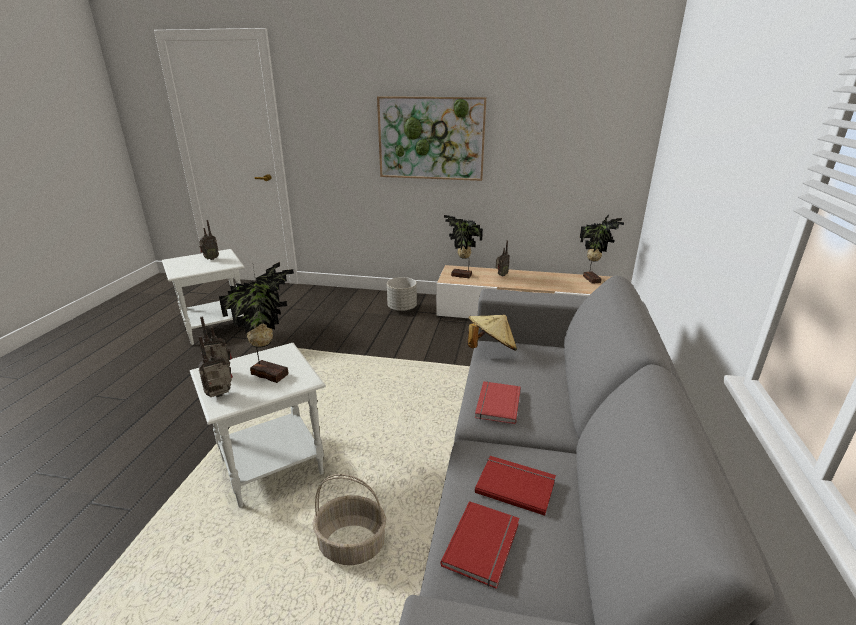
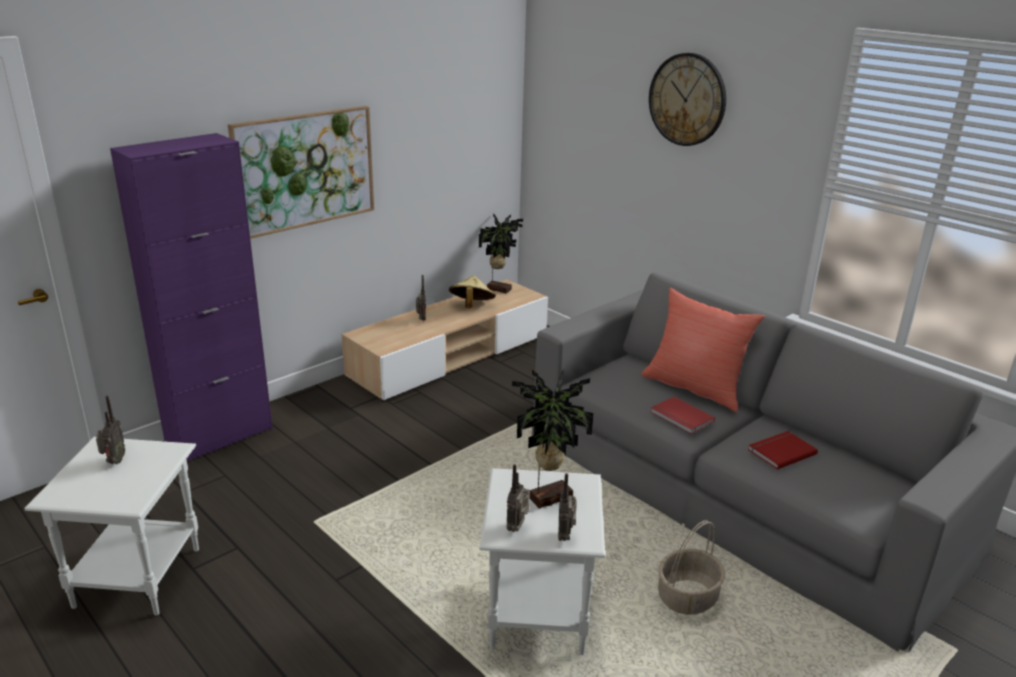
camera: 55 degrees left, 0 degrees up
grey planter [387,277,417,311] -> none
red book [440,501,519,589] -> none
potted plant [444,215,483,278] -> none
beige hat [467,315,517,351] -> beige hat moved to [449,275,496,308]
none -> purple cabinet [110,133,273,461]
none -> red pillow [641,288,765,412]
none -> wall clock [649,53,726,146]

